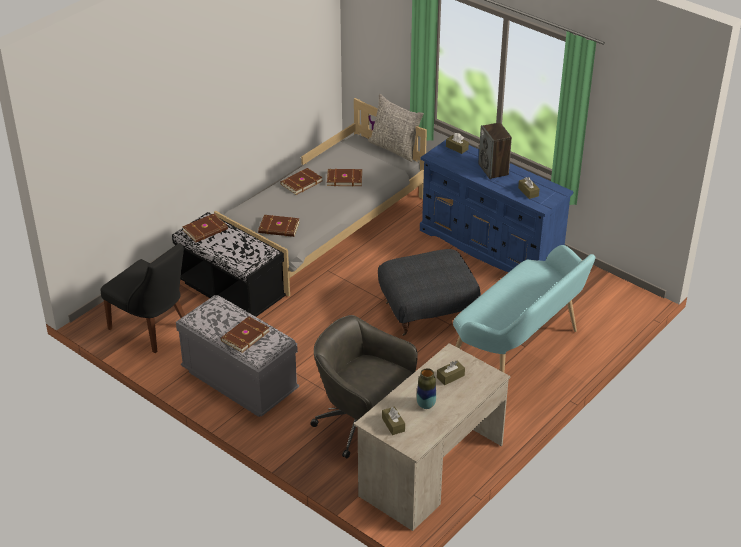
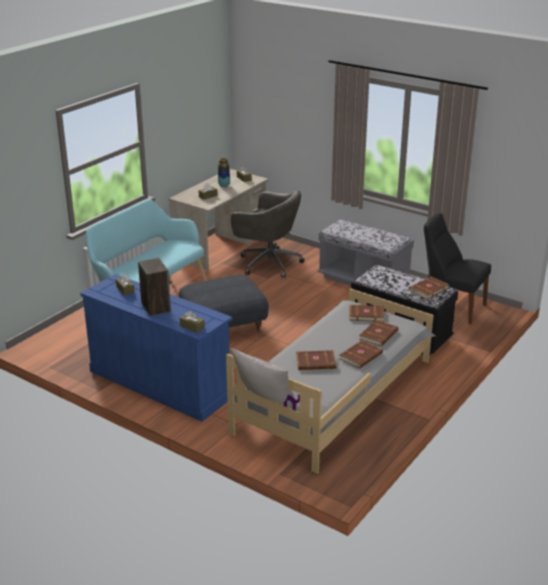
camera: 175 degrees right, 10 degrees down
brown book [221,316,270,353] -> brown book moved to [359,320,398,346]

